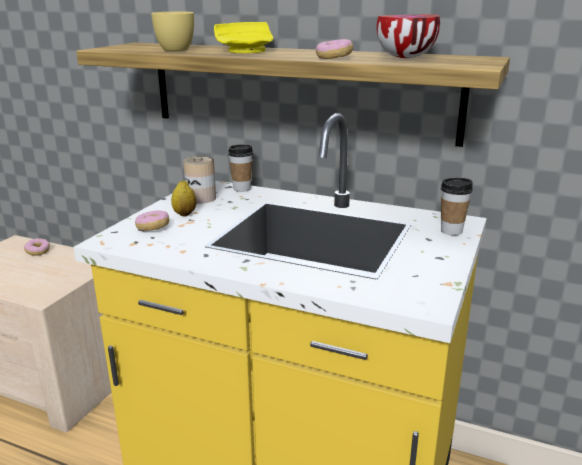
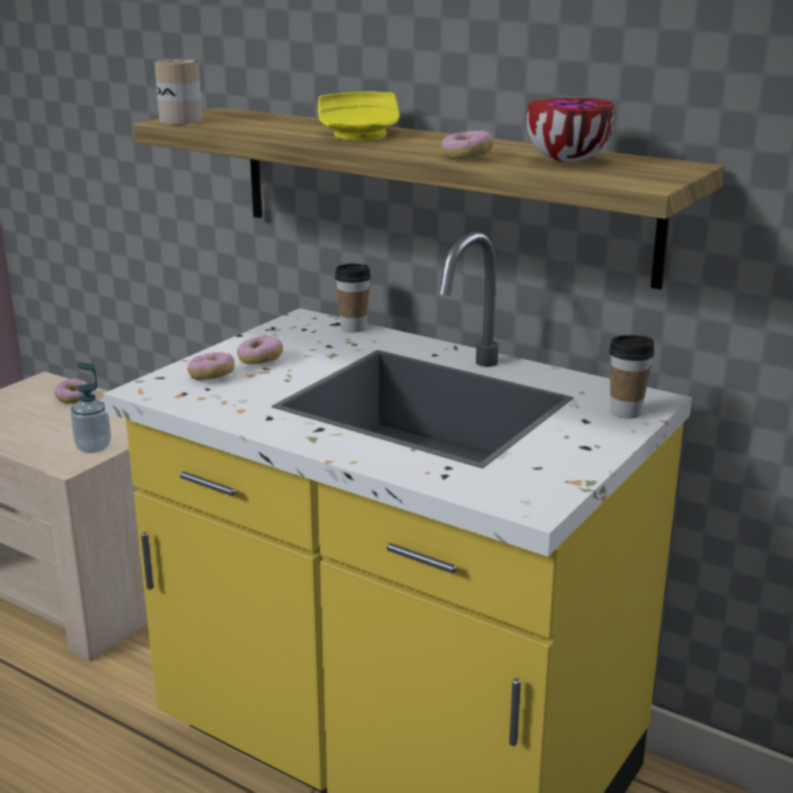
camera: 10 degrees right, 0 degrees up
yellow cup [151,12,194,51] -> none
lemon [171,180,196,216] -> donut [237,336,283,364]
can [183,156,216,204] -> can moved to [154,59,203,125]
none -> soap dispenser [71,362,111,453]

